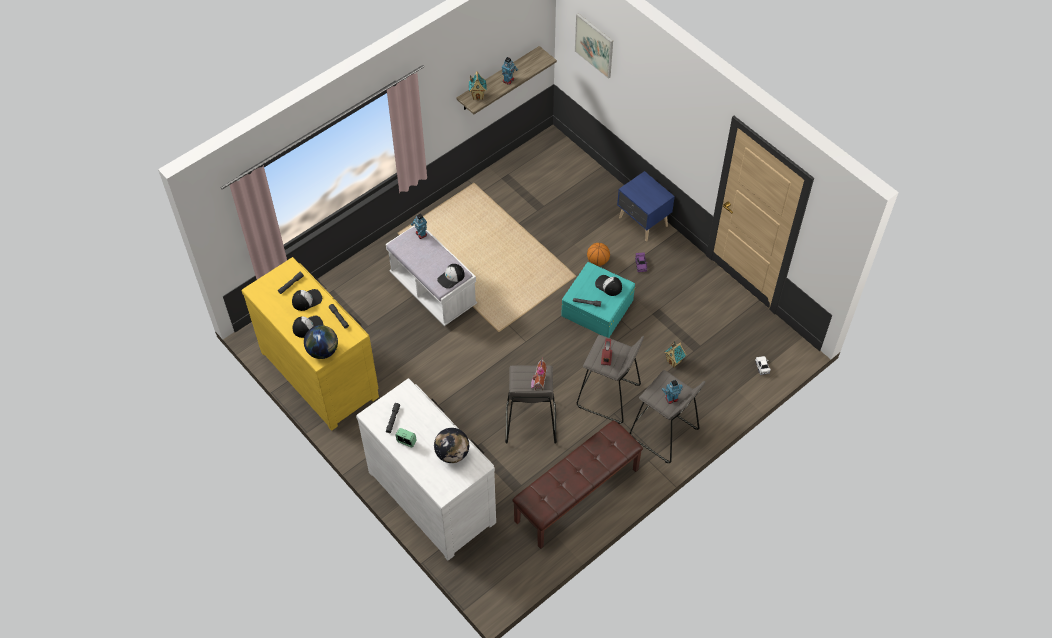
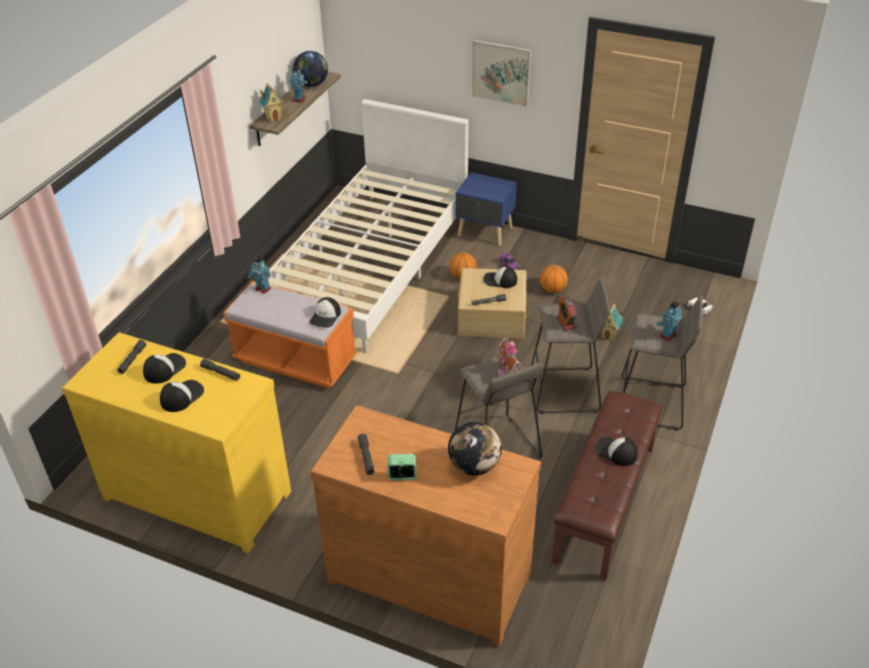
camera: 25 degrees left, 15 degrees down
globe [304,325,338,359] -> globe moved to [293,51,328,87]
white dresser [356,378,496,560] -> brown dresser [311,405,541,647]
white bench [386,225,477,326] -> orange bench [223,281,357,388]
turquoise storage box [561,262,635,338] -> beige storage box [458,268,526,339]
picture [575,13,613,79] -> picture moved to [472,40,531,107]
none -> white bed [268,99,469,353]
none -> basketball [540,265,568,293]
none -> cap [595,437,638,466]

